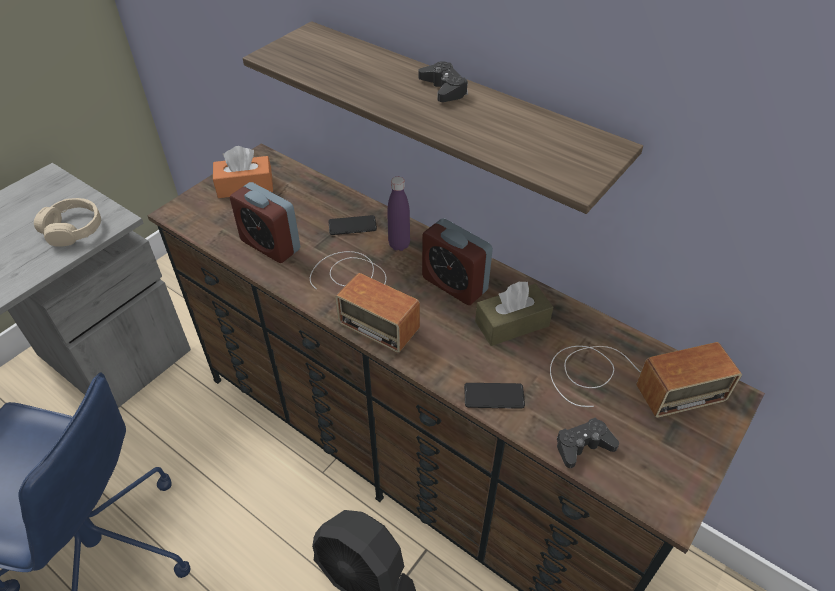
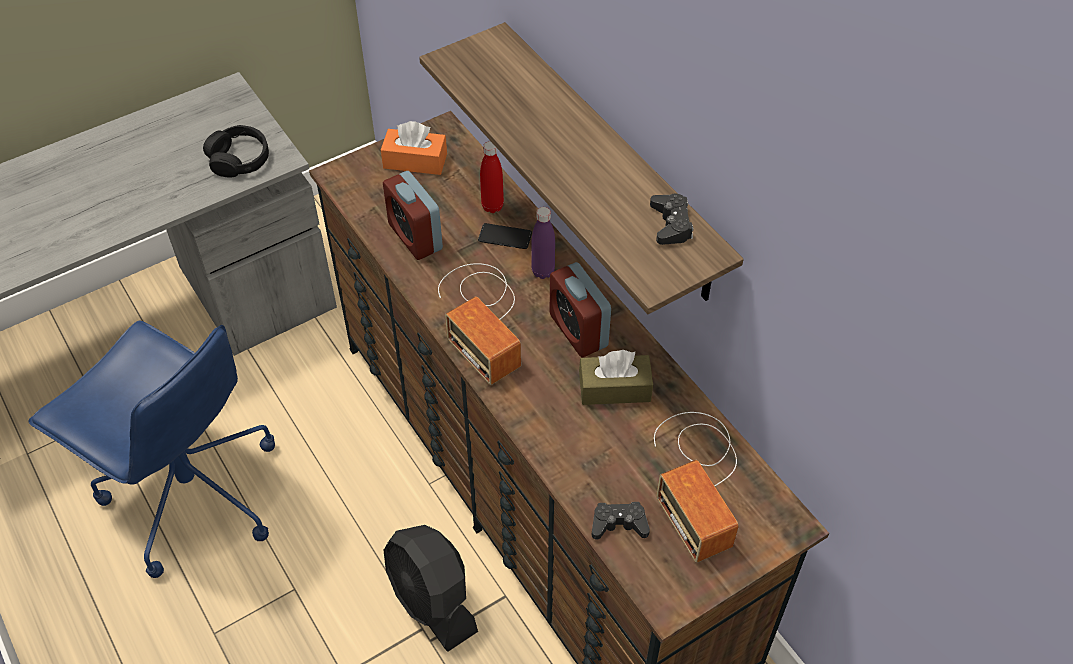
camera: 20 degrees right, 5 degrees up
beige headphones [34,198,101,247] -> black headphones [203,125,269,178]
black game controller [418,61,468,102] -> black game controller moved to [650,194,693,245]
phone [464,383,525,409] -> none
radio [550,342,742,418] -> radio turned 60 degrees clockwise [654,412,739,563]
none -> red bottle [480,141,504,213]

